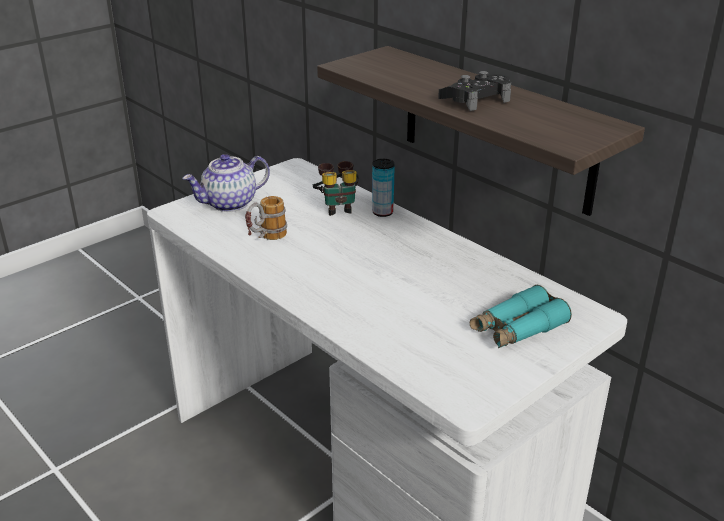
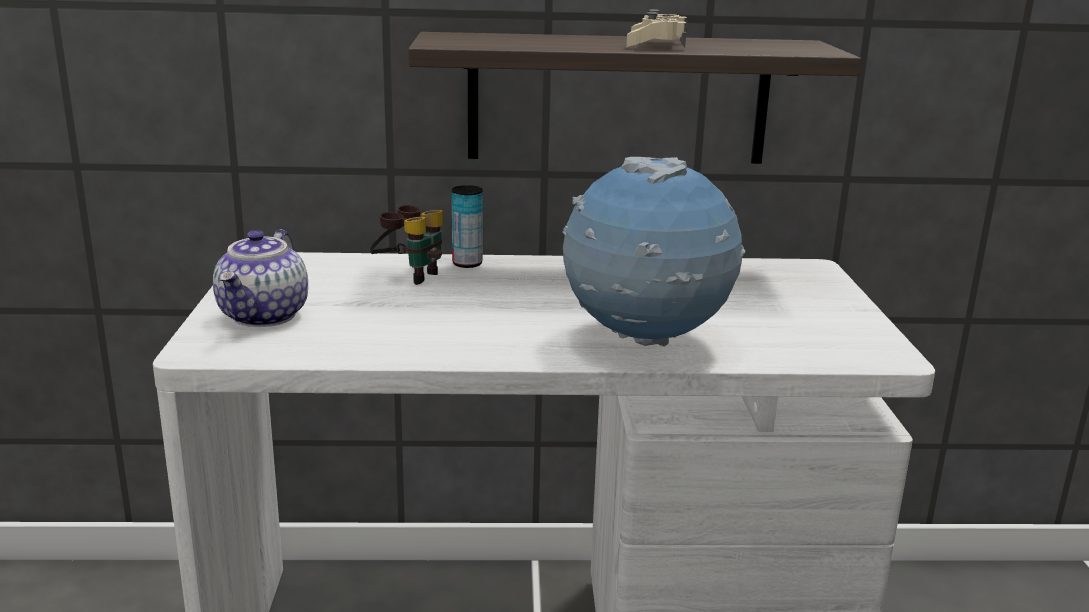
camera: 50 degrees left, 10 degrees down
mug [245,196,287,240] -> none
black game controller [438,71,511,111] -> beige game controller [626,9,687,48]
turquoise binoculars [470,285,572,348] -> none
none -> globe [563,157,746,347]

